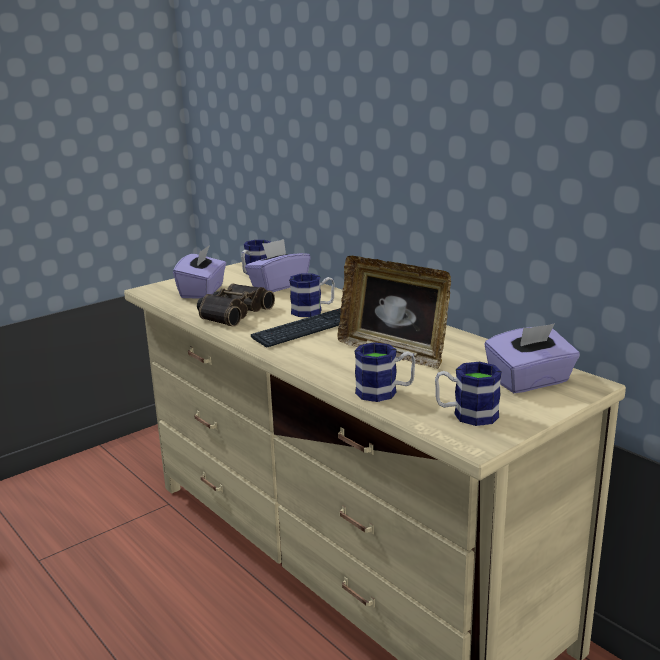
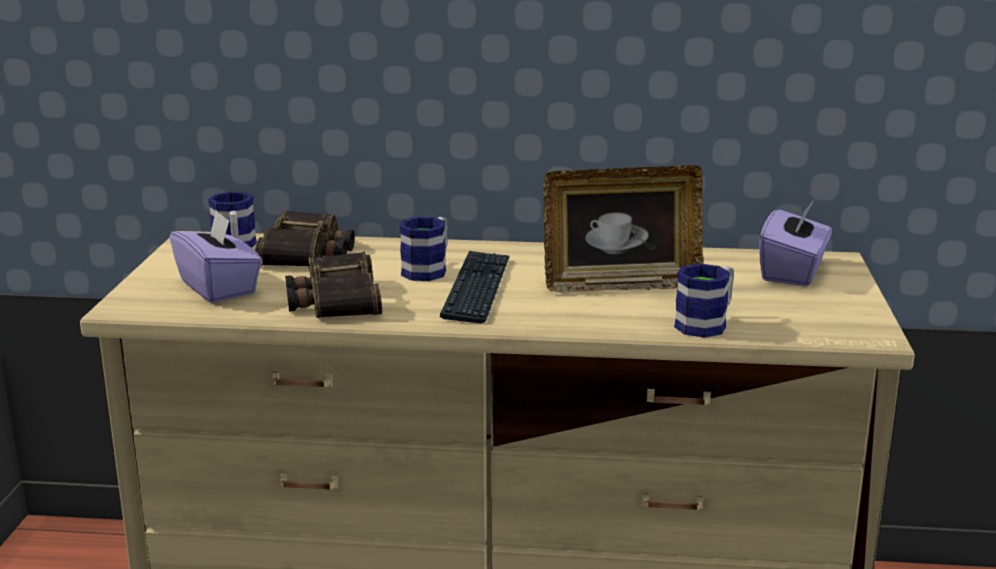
camera: 45 degrees left, 0 degrees up
purple tissue box [245,239,311,292] -> binoculars [255,210,355,266]
mug [435,362,502,426] -> none

